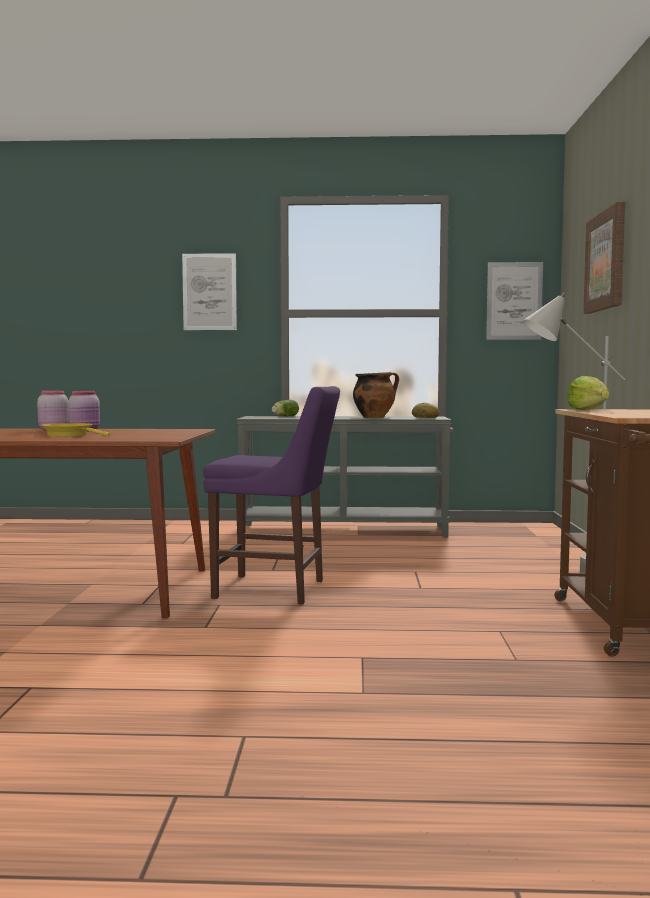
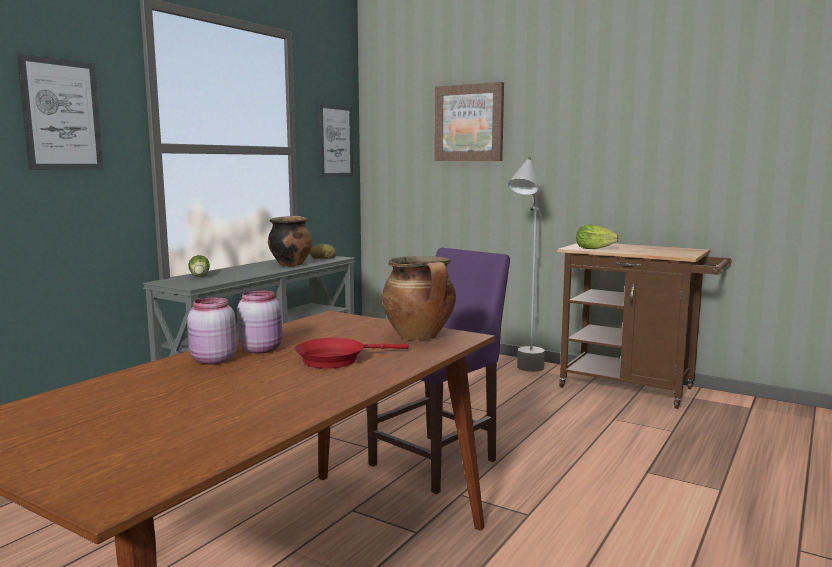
camera: 60 degrees left, 5 degrees up
yellow frying pan [41,423,110,436] -> red frying pan [294,338,409,369]
none -> cooking pot [382,256,456,341]

